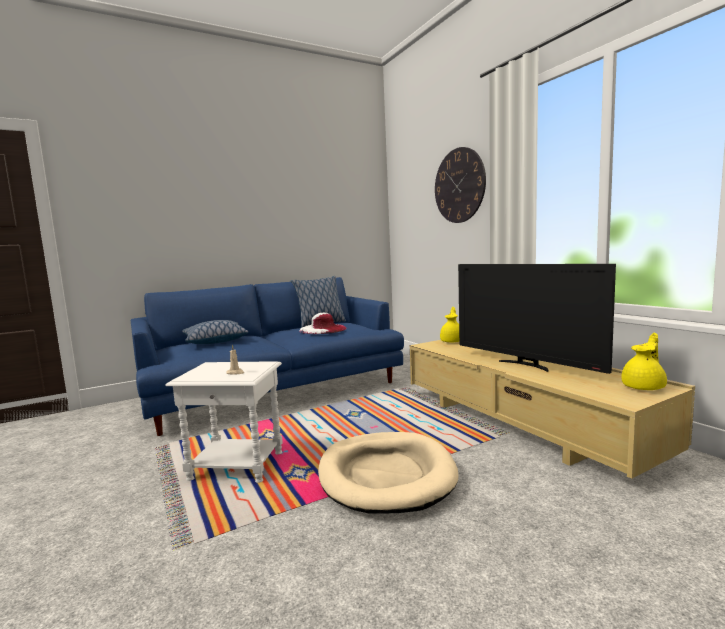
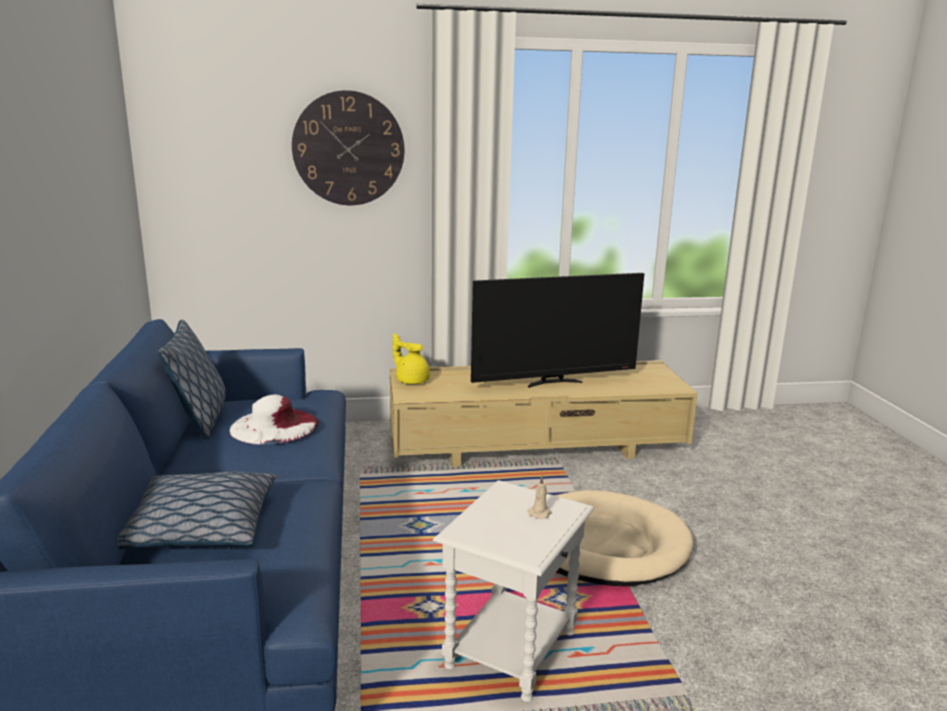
camera: 70 degrees left, 10 degrees up
yellow teapot [621,333,667,390] -> none

